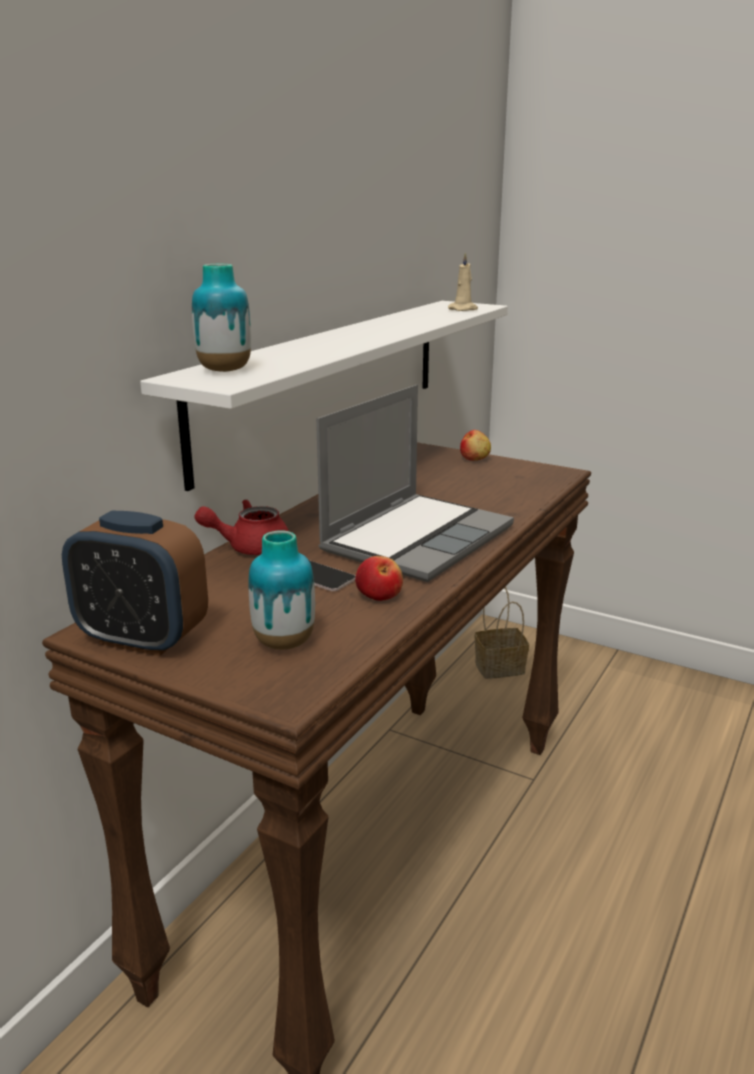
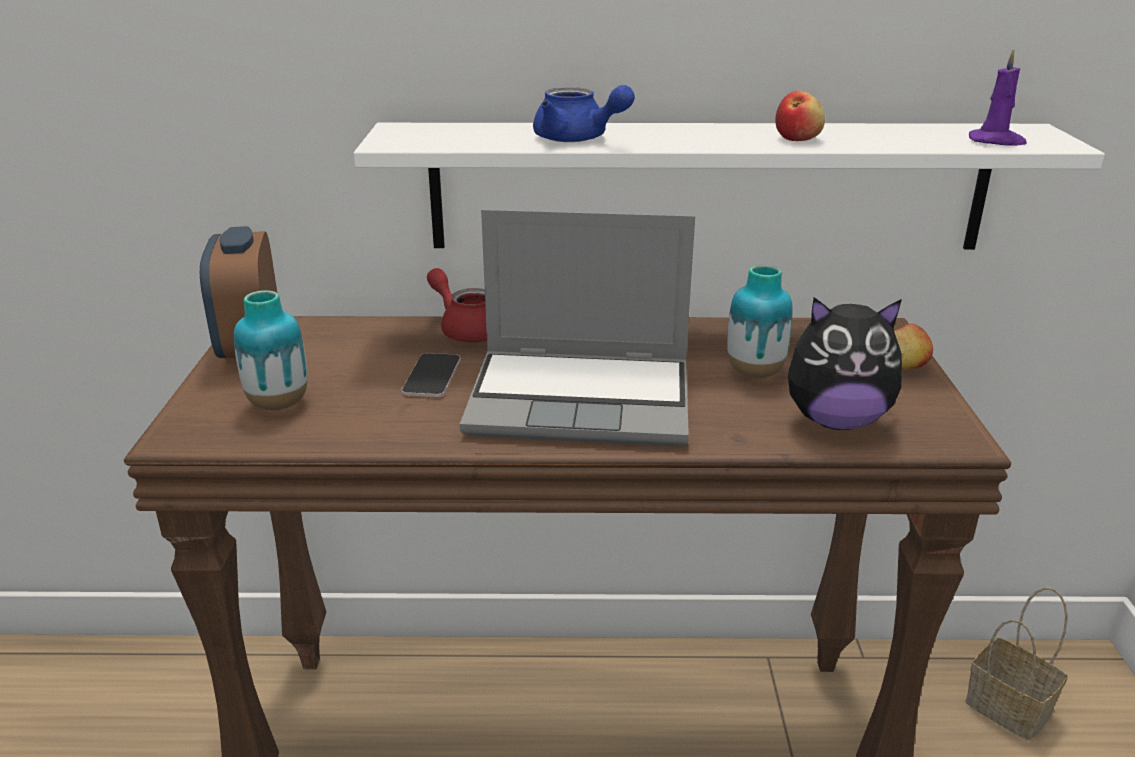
camera: 60 degrees right, 5 degrees up
vase [192,264,251,372] -> vase moved to [727,265,793,378]
apple [355,556,403,601] -> apple moved to [775,91,825,141]
beige candle [448,252,478,311] -> purple candle [969,49,1027,146]
none -> blue teapot [533,85,635,142]
none -> plush toy [788,297,902,430]

